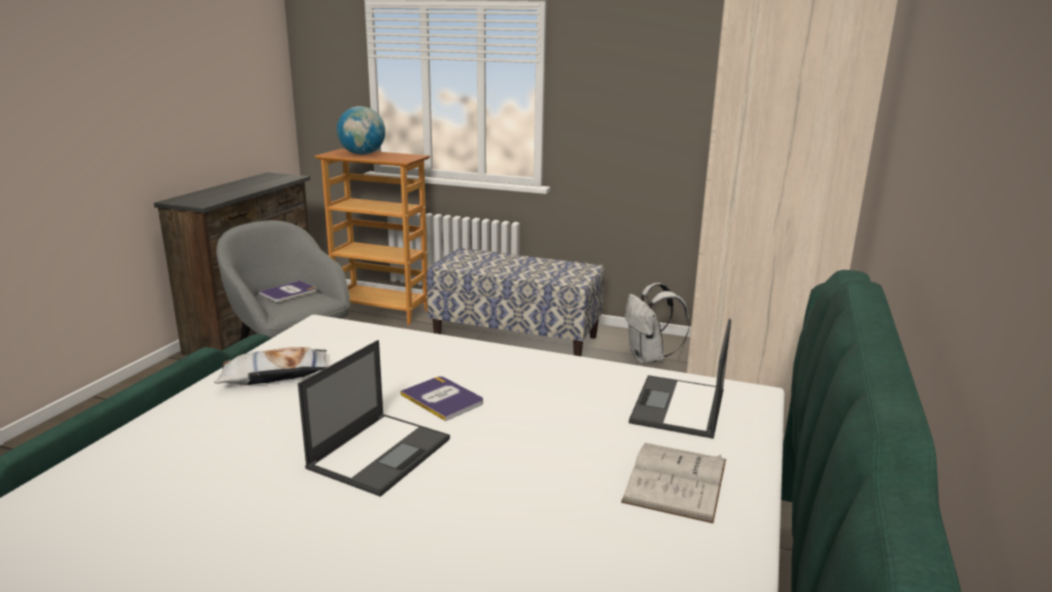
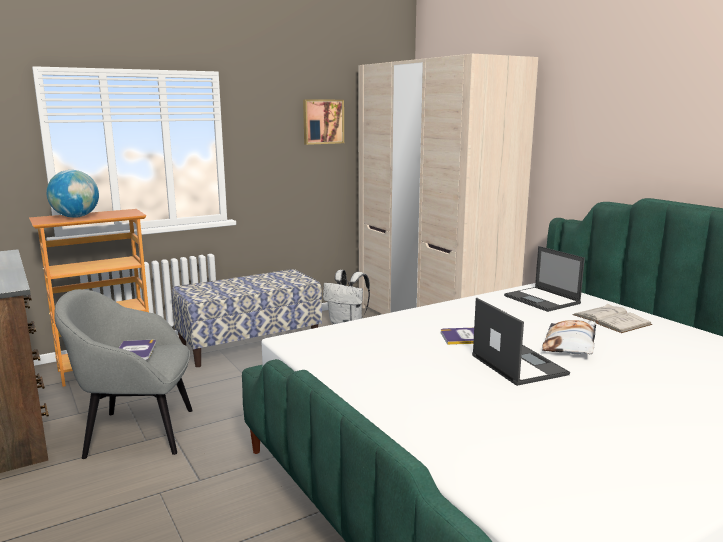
camera: 50 degrees left, 5 degrees down
pillow [214,347,329,385] -> pillow moved to [542,320,596,354]
none -> picture [303,100,344,145]

